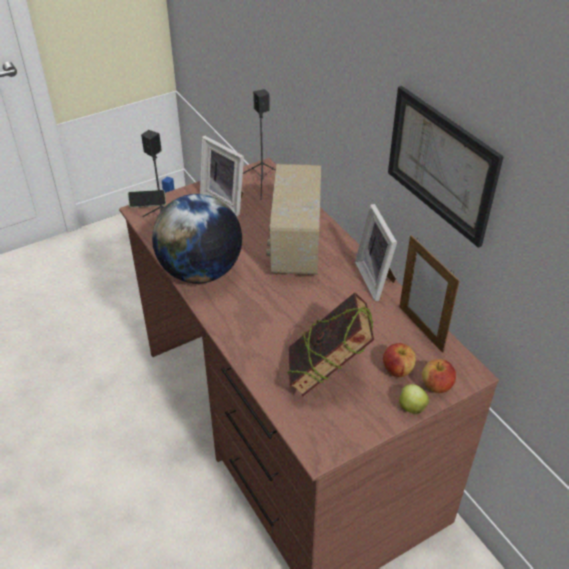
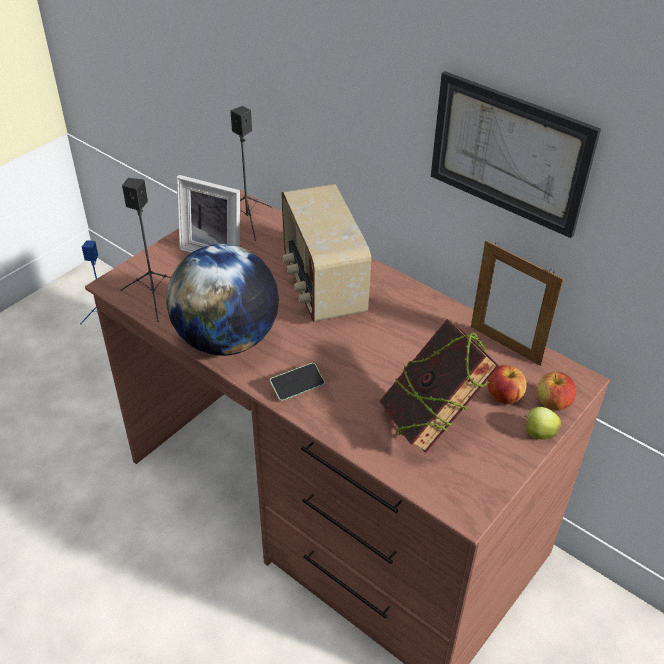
camera: 20 degrees left, 0 degrees up
phone [128,190,166,208] -> phone moved to [270,363,325,401]
picture frame [355,204,397,301] -> none

